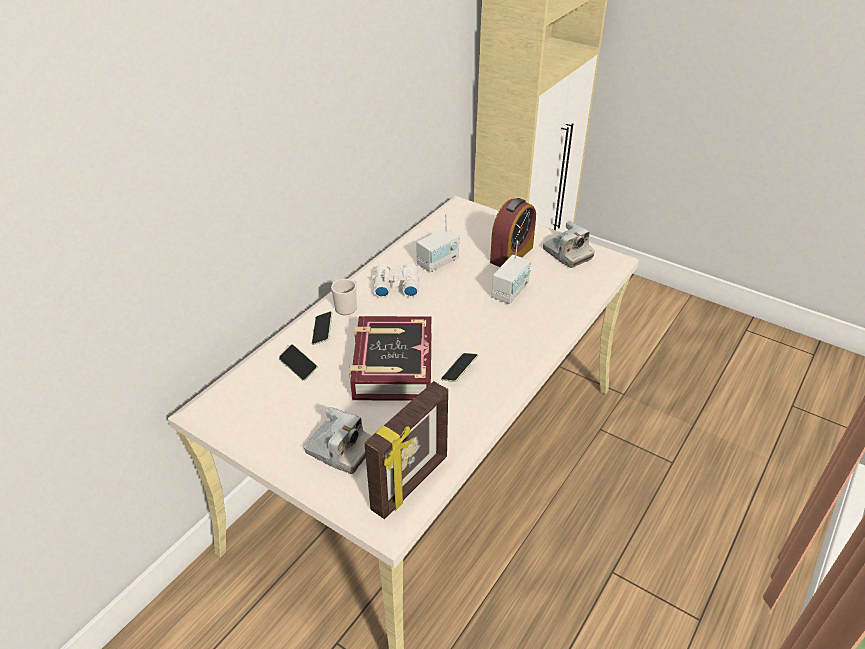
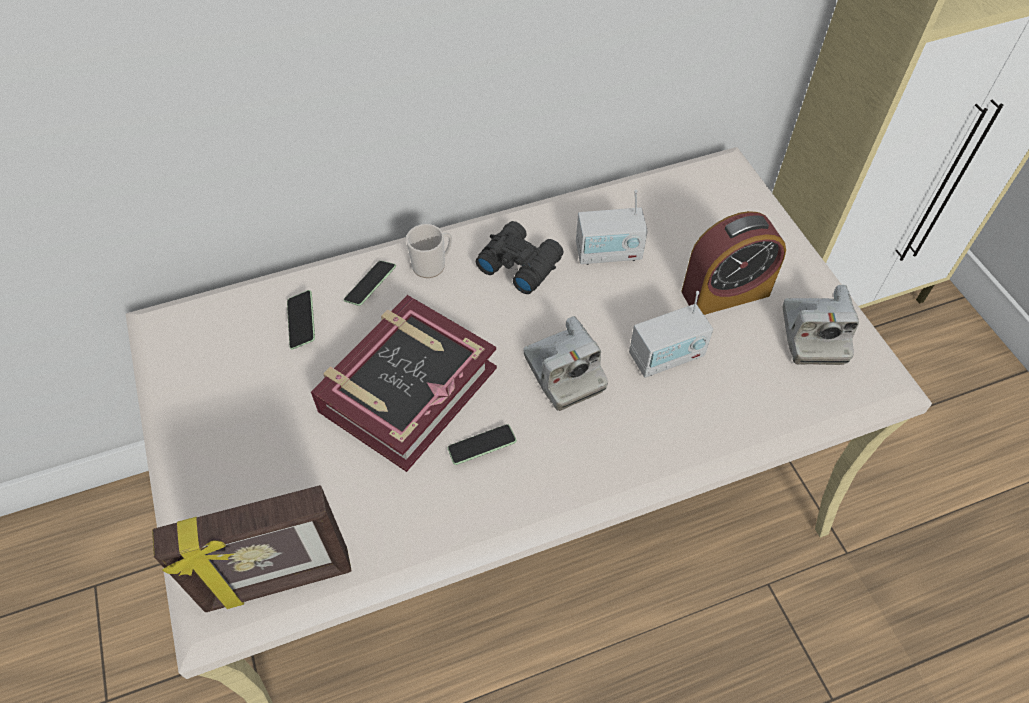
camera: 35 degrees right, 15 degrees up
camera [304,407,371,474] -> camera moved to [523,316,608,411]
white binoculars [372,263,422,298] -> black binoculars [476,221,564,294]

